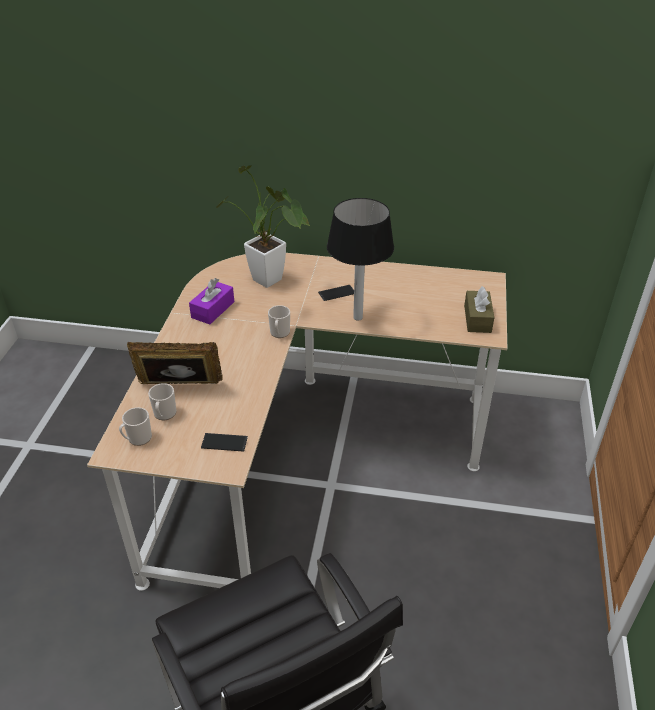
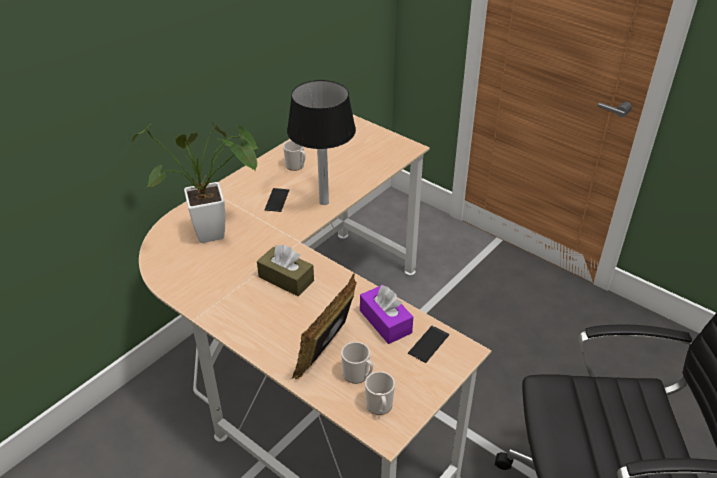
camera: 60 degrees left, 0 degrees up
purple tissue box [189,278,234,325] -> purple tissue box moved to [360,284,413,344]
mug [268,305,290,338] -> mug moved to [283,140,306,171]
brown tissue box [464,286,494,333] -> brown tissue box moved to [257,245,314,296]

